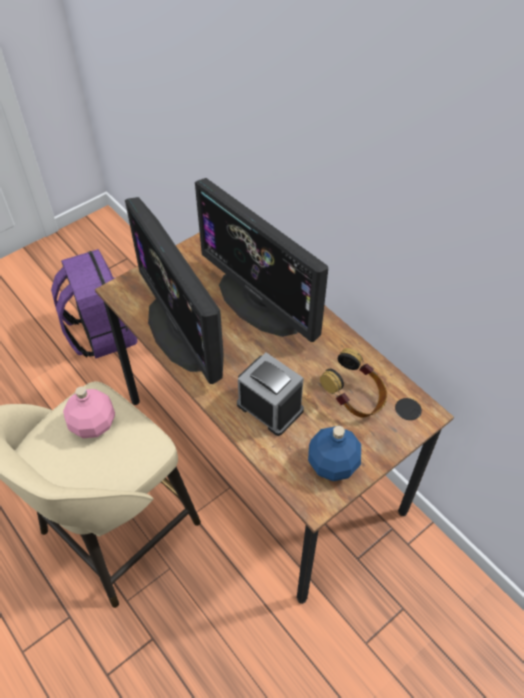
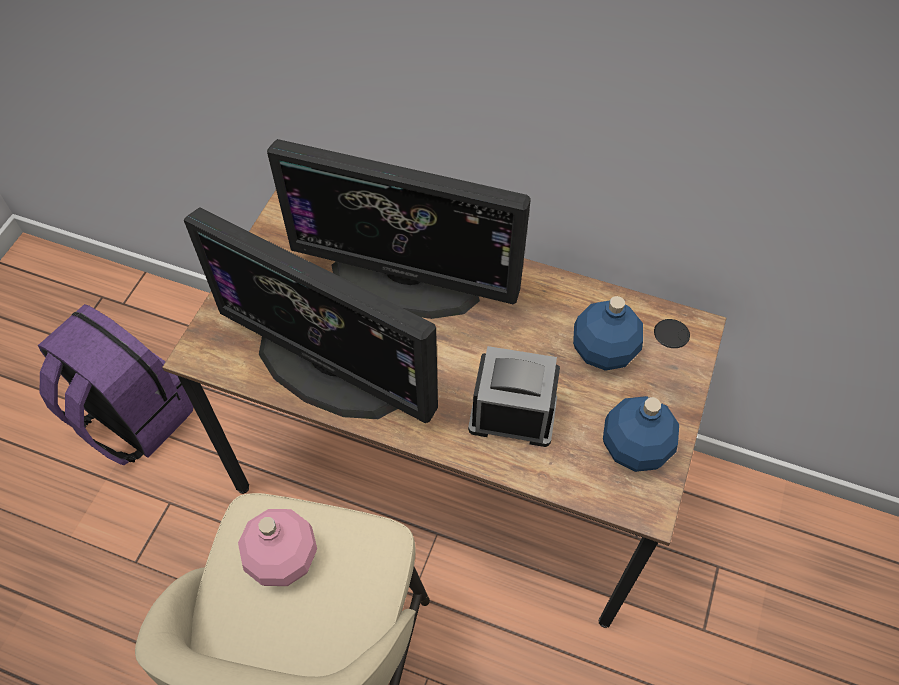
camera: 30 degrees left, 5 degrees up
headphones [320,348,387,418] -> blue bottle [573,296,643,371]

